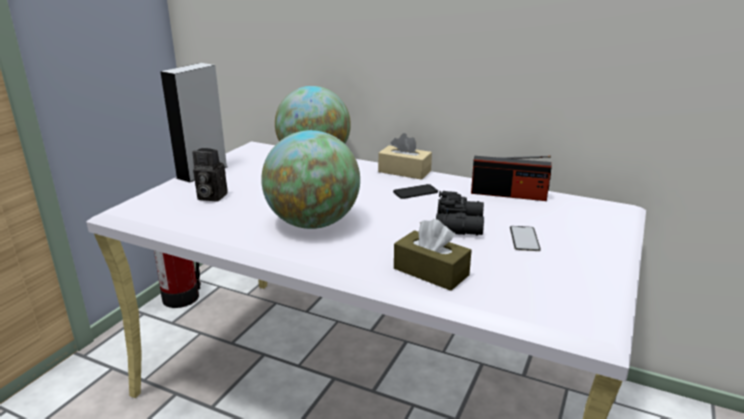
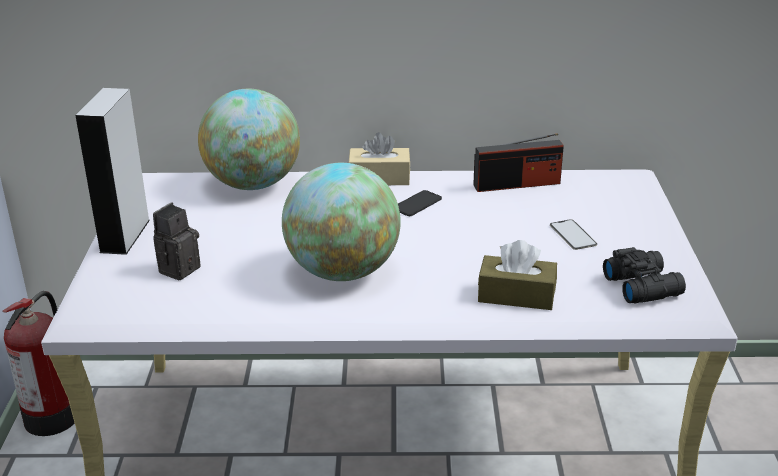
camera: 25 degrees left, 5 degrees up
camera [192,148,228,202] -> camera turned 135 degrees clockwise [153,203,201,280]
black binoculars [436,191,484,236] -> black binoculars moved to [603,247,686,304]

